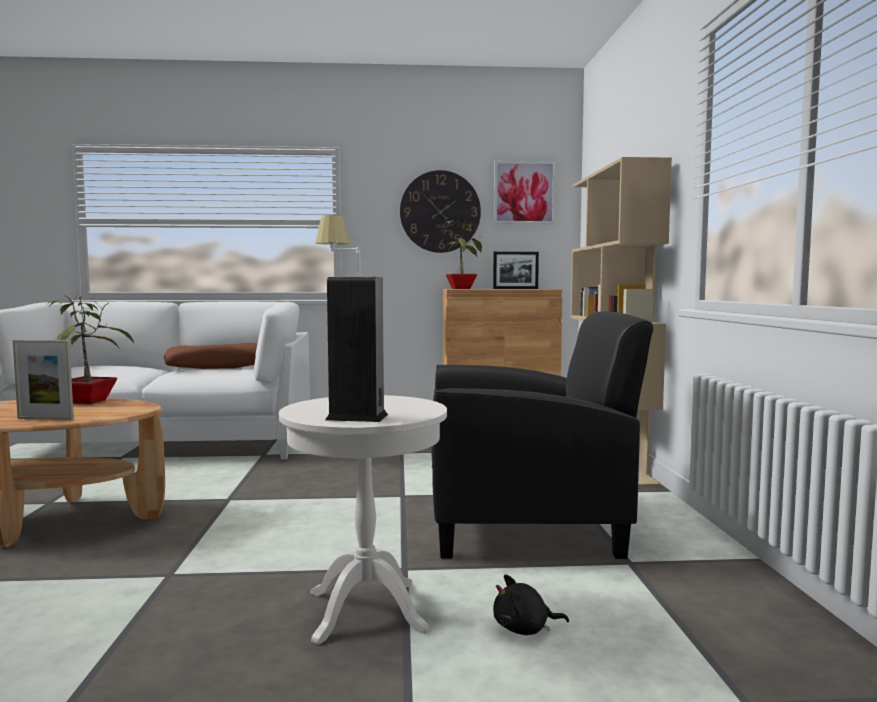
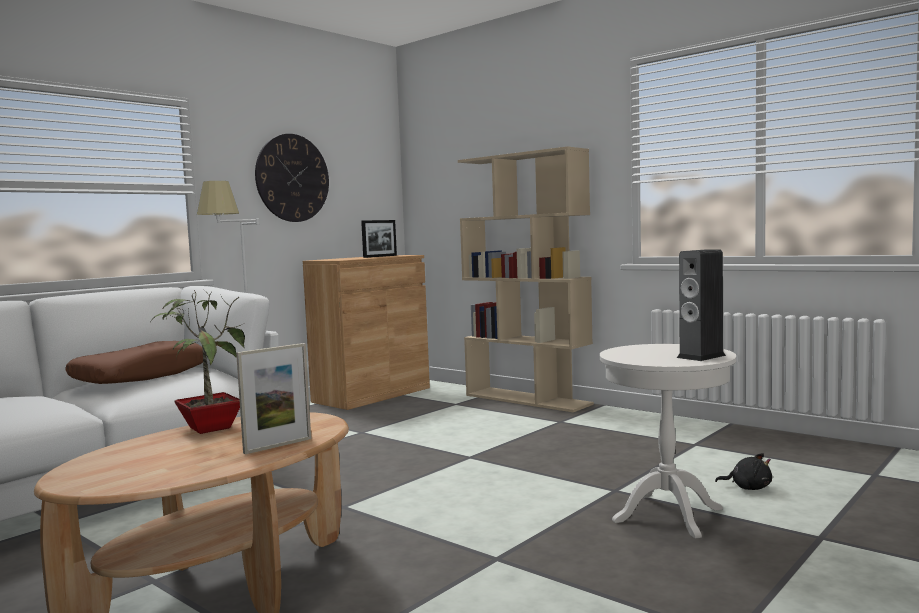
camera: 45 degrees left, 0 degrees up
black armchair [431,312,653,559] -> none
potted plant [437,220,482,289] -> none
black plush toy [493,575,569,635] -> black plush toy turned 105 degrees counterclockwise [715,453,772,490]
picture [494,161,556,224] -> none

